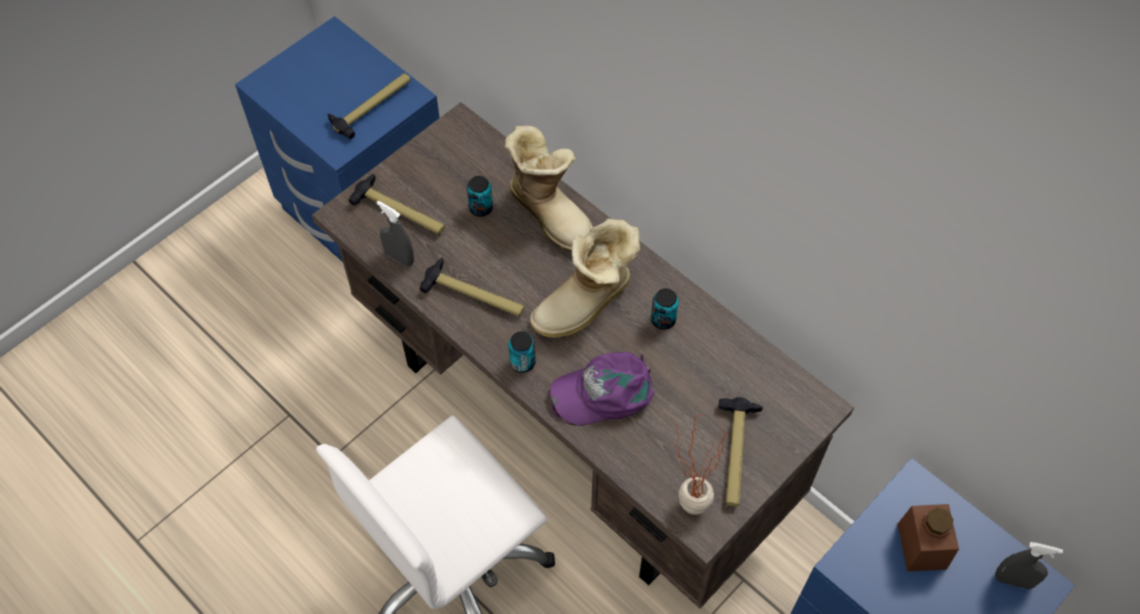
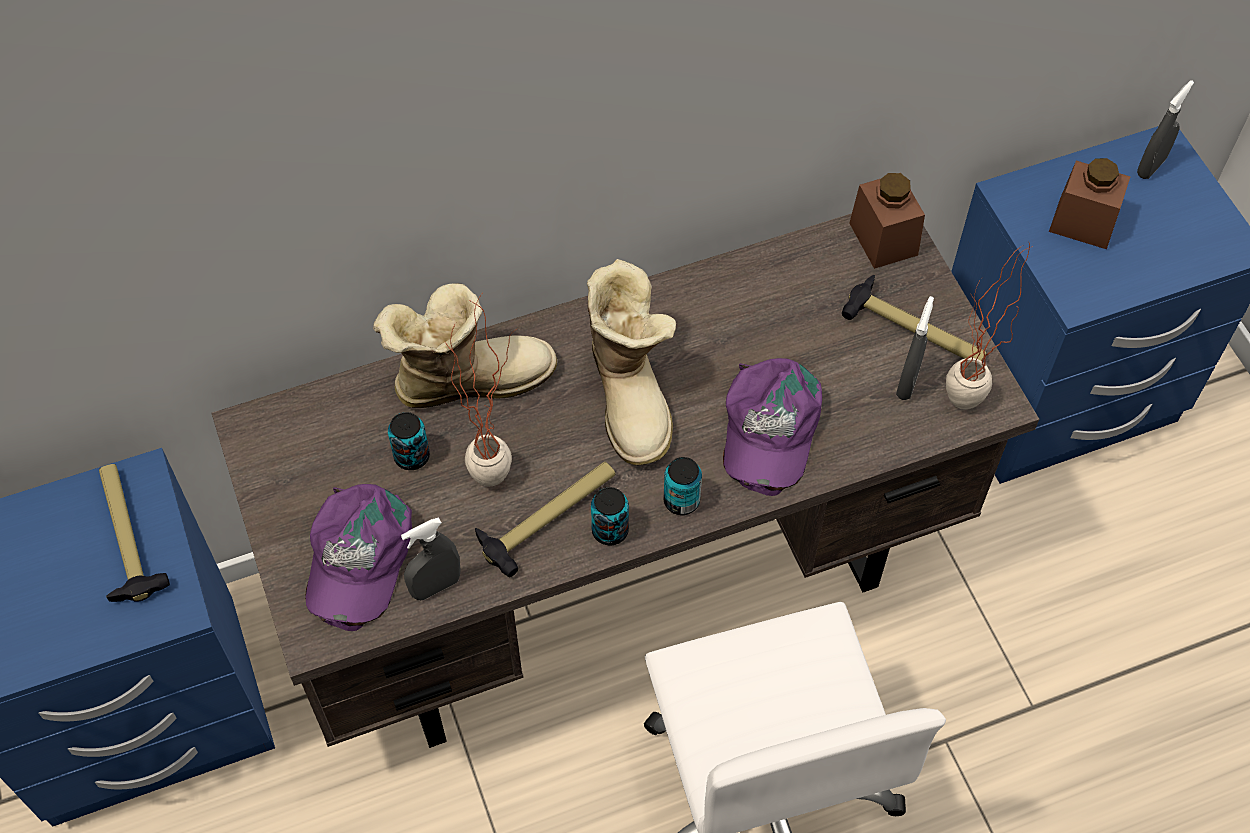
camera: 65 degrees left, 0 degrees up
hammer [349,174,445,235] -> purple cap [305,484,412,631]
can [651,288,679,330] -> can moved to [591,487,629,545]
none -> potted plant [445,294,517,486]
none -> brown jar [849,173,925,269]
none -> grey spray bottle [896,296,934,400]

